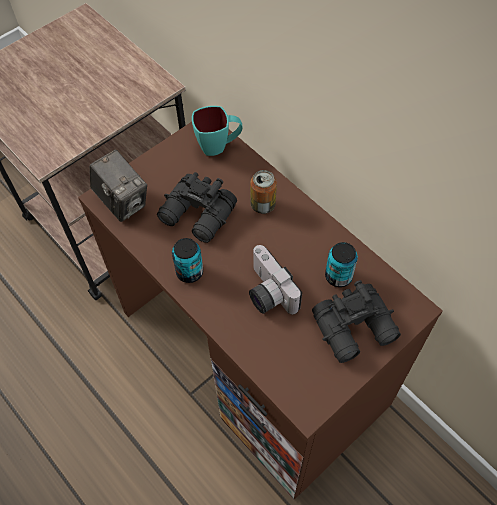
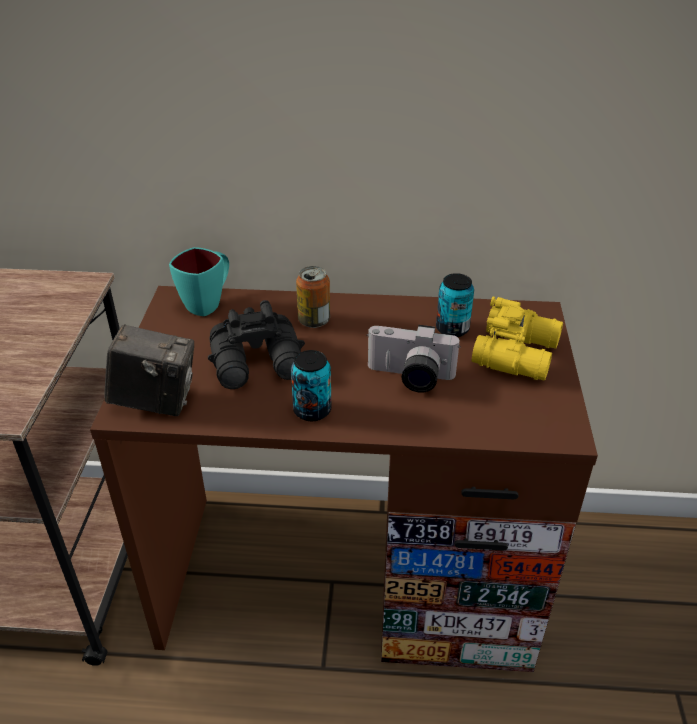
camera: 45 degrees left, 20 degrees down
black binoculars [312,280,401,363] -> yellow binoculars [472,297,563,381]

